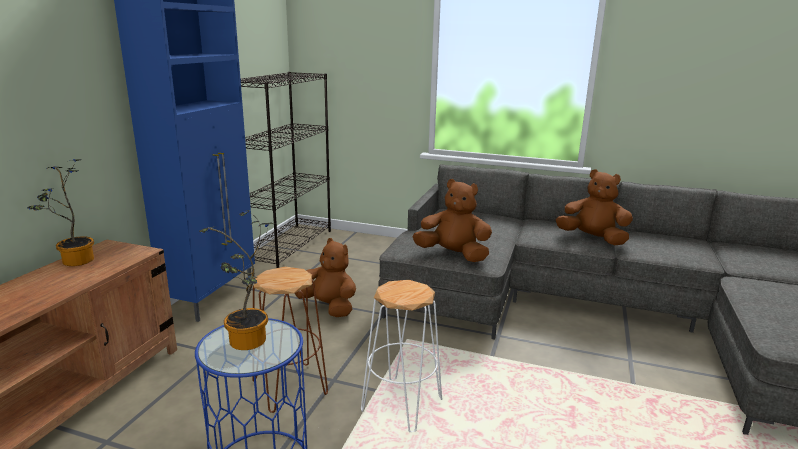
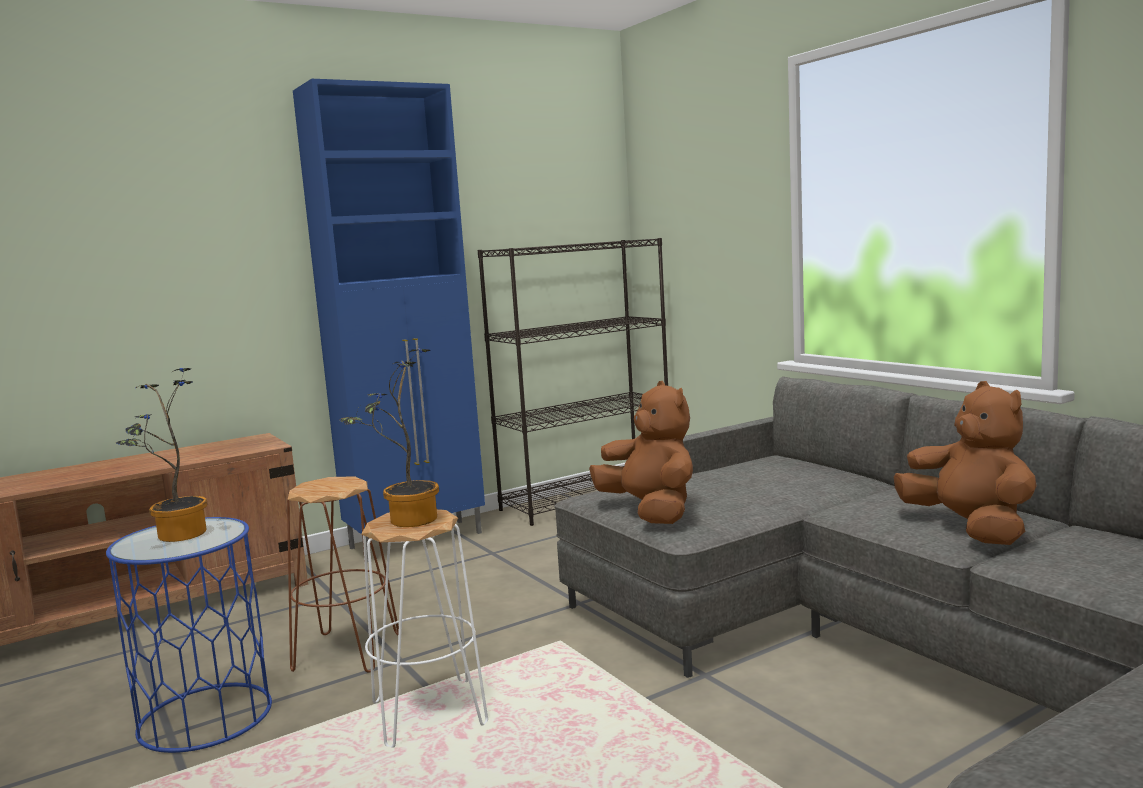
camera: 40 degrees right, 10 degrees down
potted plant [27,159,94,266] -> potted plant moved to [339,348,439,527]
brown plush toy [295,238,356,317] -> none

